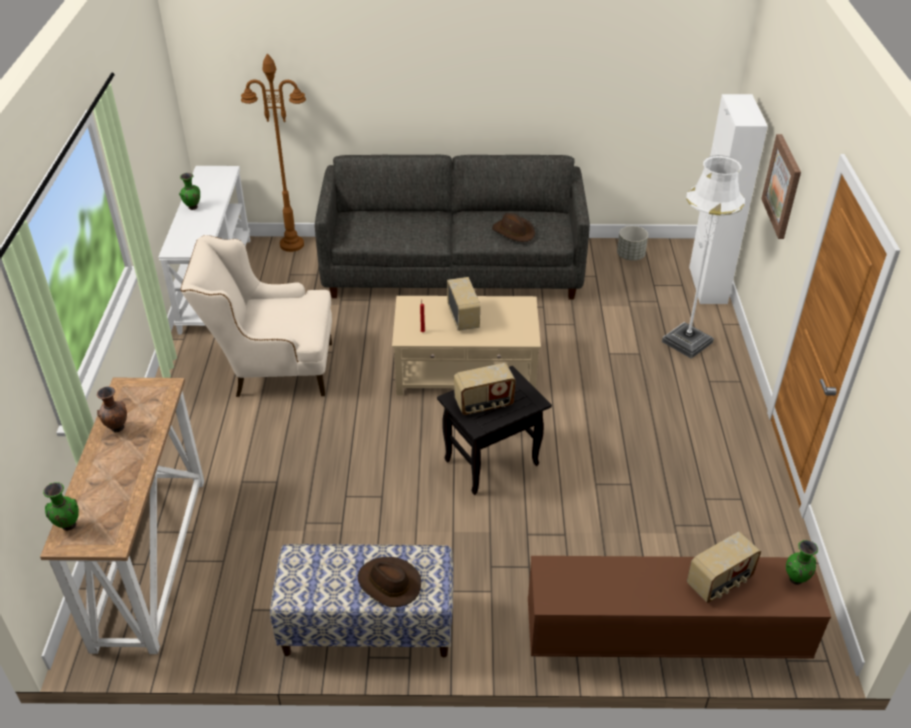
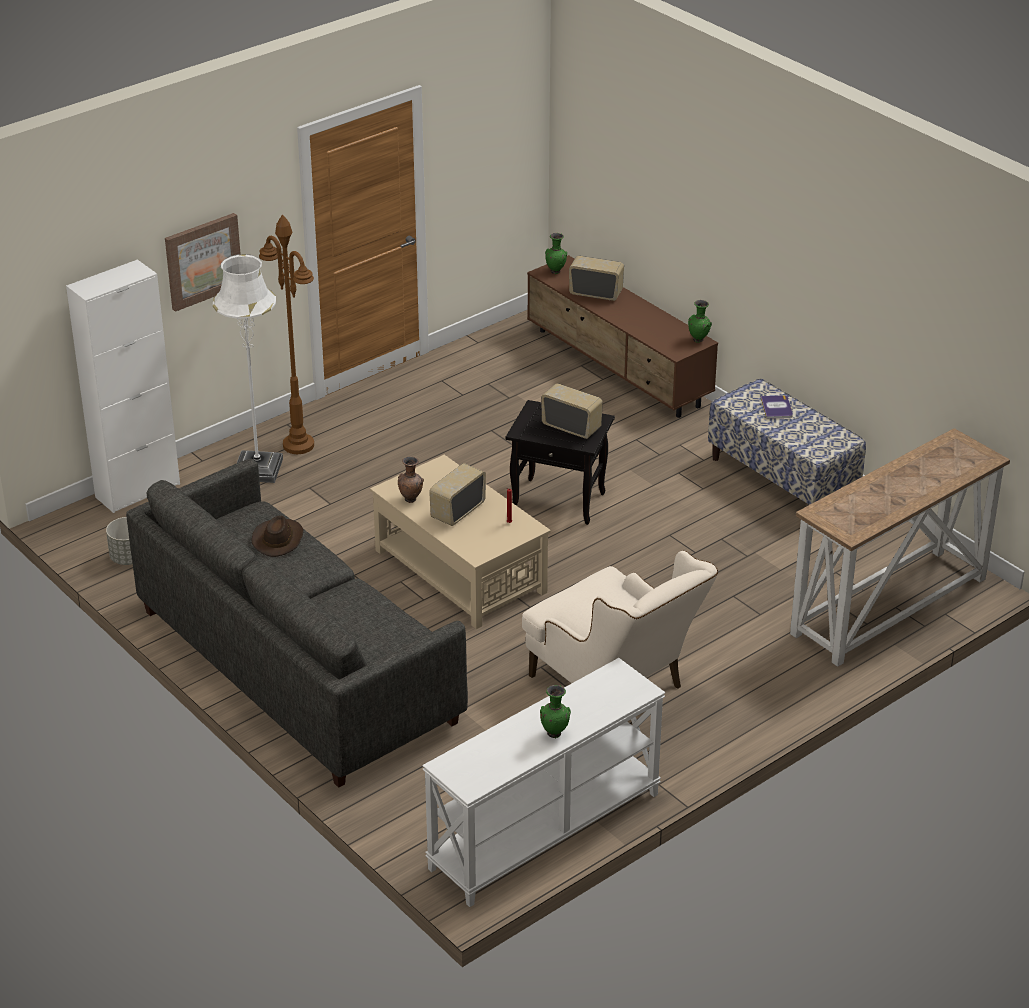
camera: 130 degrees left, 5 degrees down
green vase [43,482,79,531] -> green vase moved to [688,300,712,343]
brown vase [97,386,127,432] -> brown vase moved to [398,456,424,503]
brown floor lamp [241,53,306,252] -> brown floor lamp moved to [259,214,314,454]
brown hat [358,557,421,607] -> book [761,395,793,419]

